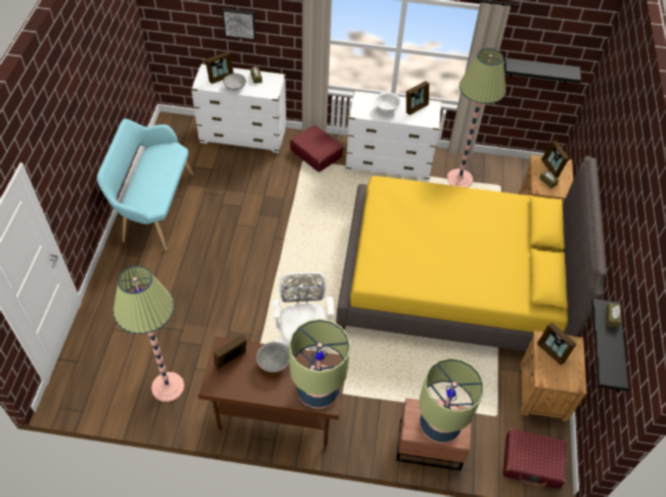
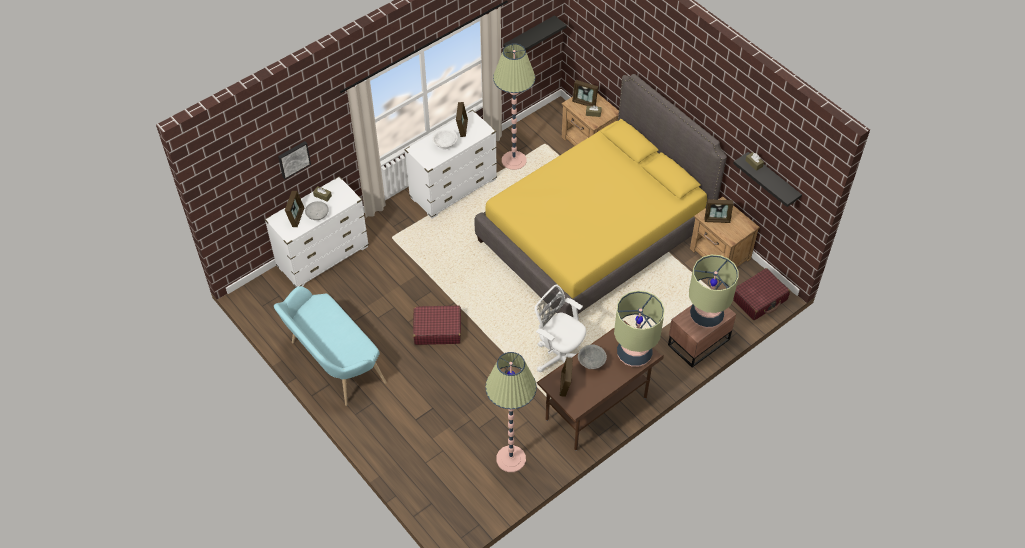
camera: 45 degrees left, 0 degrees up
red suitcase [290,125,344,172] -> red suitcase moved to [413,305,461,345]

